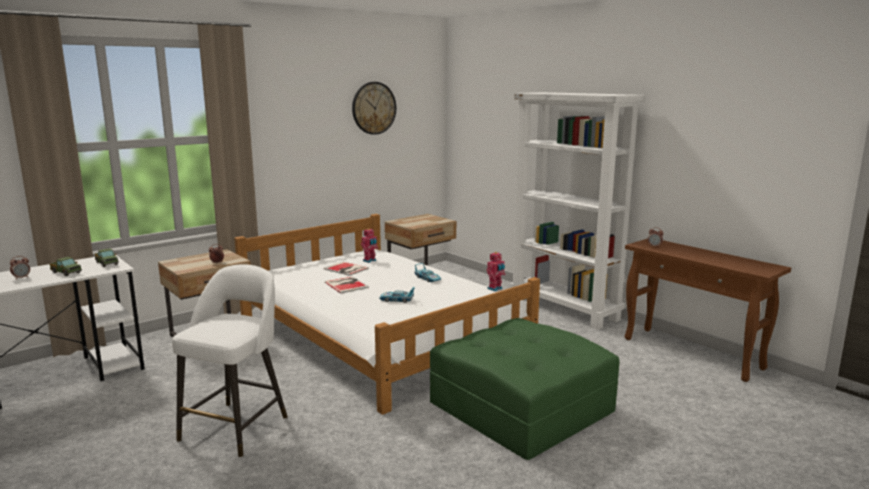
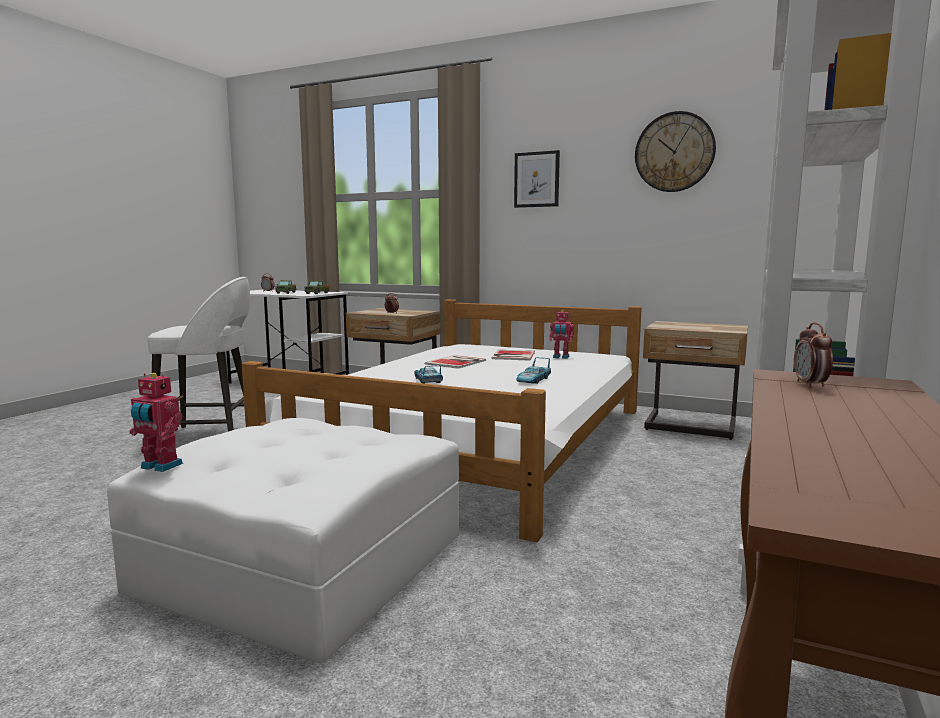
camera: 65 degrees right, 5 degrees down
green ottoman [430,318,620,460] -> white ottoman [107,418,459,663]
toy robot [487,252,506,291] -> toy robot moved to [129,373,183,472]
none -> picture [514,150,560,208]

